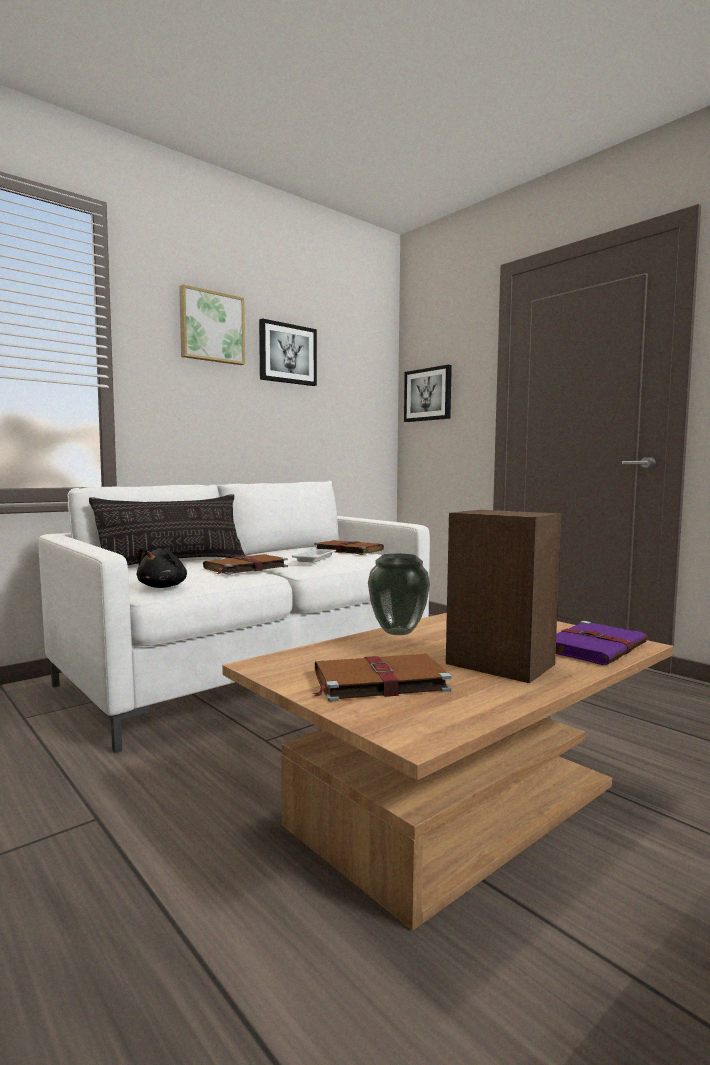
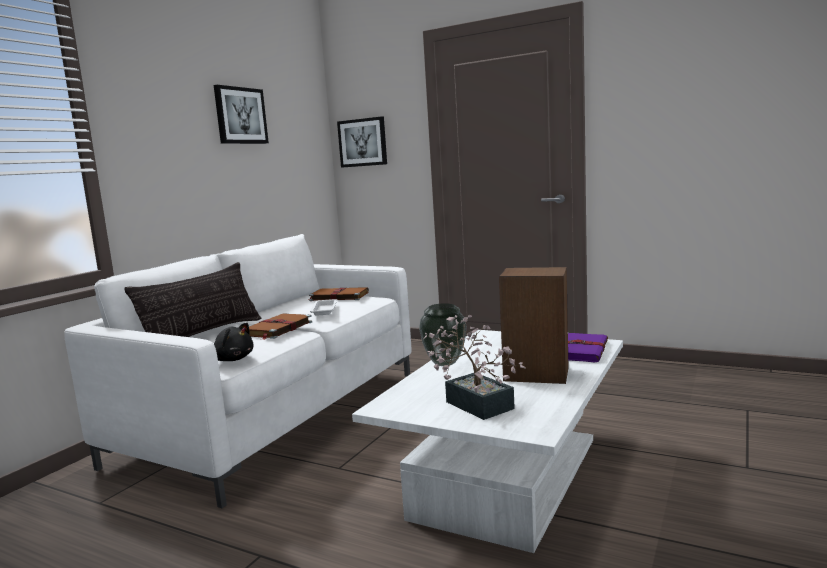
camera: 20 degrees left, 5 degrees up
black plush toy [136,547,187,588] -> black plush toy turned 60 degrees counterclockwise [214,322,254,361]
picture [179,284,245,365] -> none
brown coffee table [222,613,674,931] -> white coffee table [352,330,623,553]
brown book [313,654,452,702] -> potted plant [424,315,526,420]

